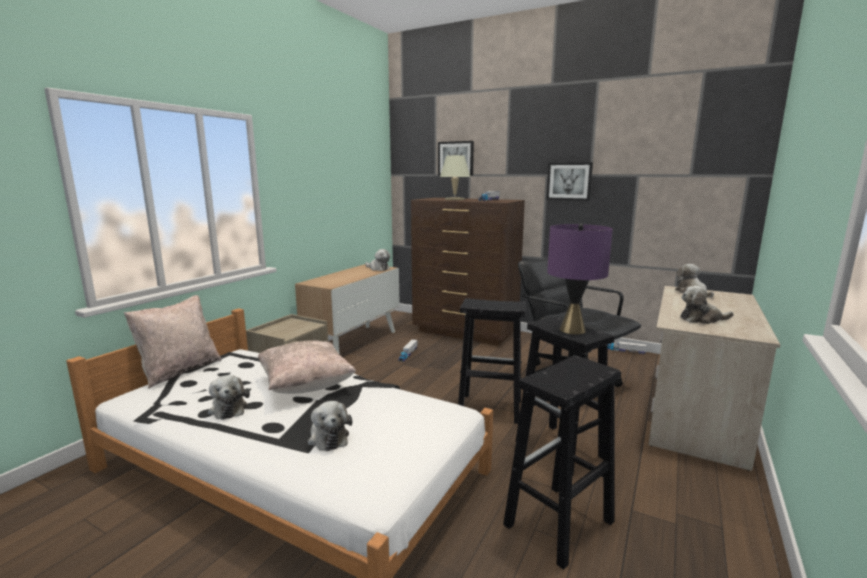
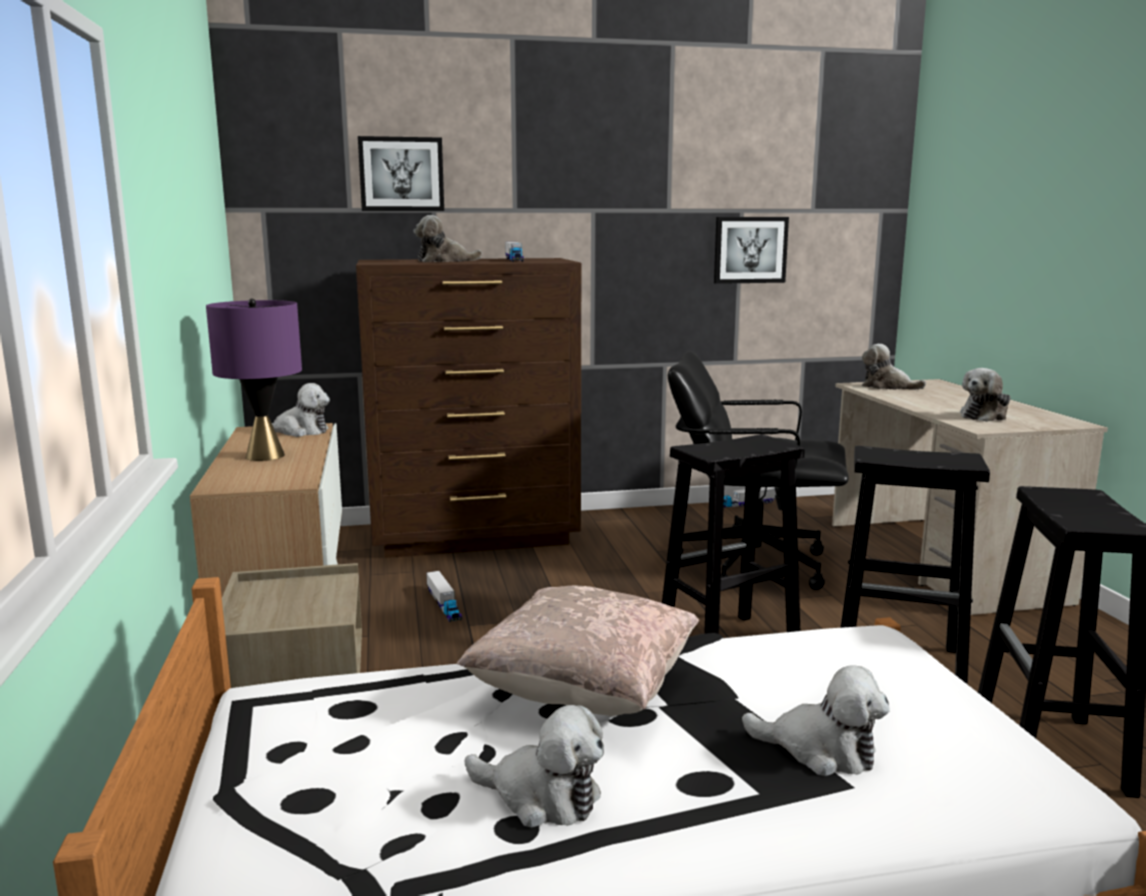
camera: 40 degrees left, 0 degrees up
beige pillow [124,295,221,389] -> none
beige table lamp [440,155,470,200] -> plush toy [413,215,482,262]
picture [546,162,593,201] -> picture moved to [714,217,789,284]
purple table lamp [547,224,613,334] -> purple table lamp moved to [206,298,302,461]

